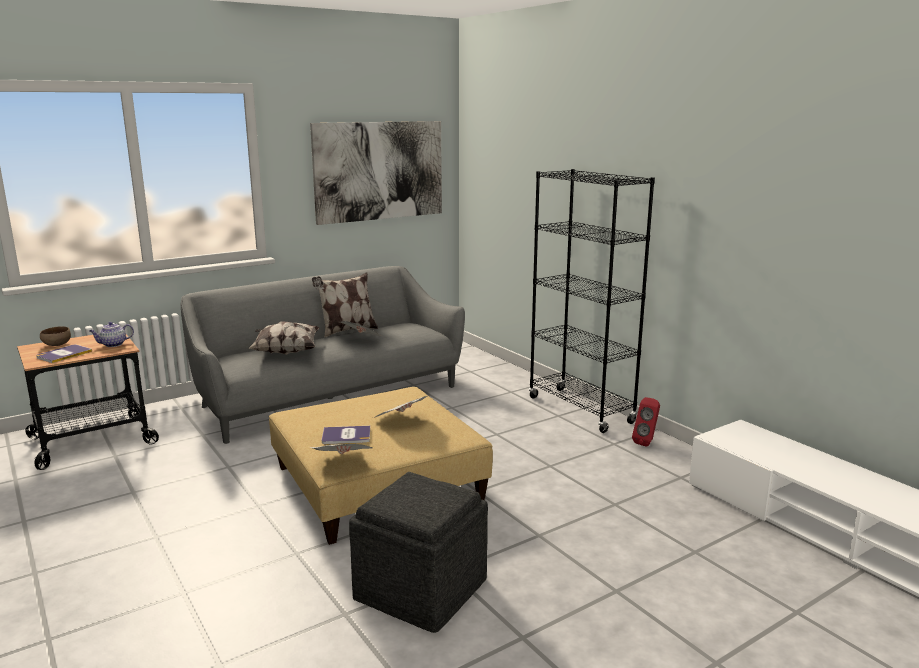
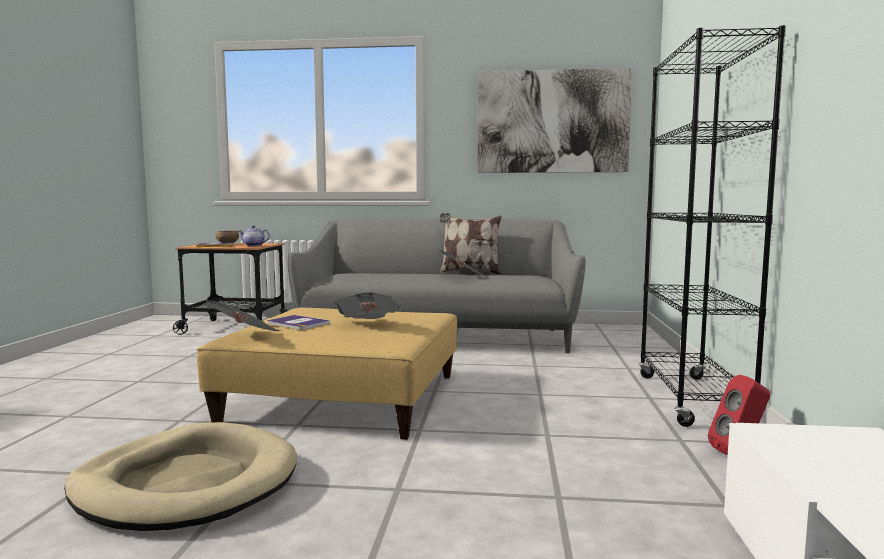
camera: 40 degrees right, 10 degrees down
pillow [248,322,320,355] -> none
grey ottoman [349,472,488,633] -> beige dog bed [64,422,297,531]

